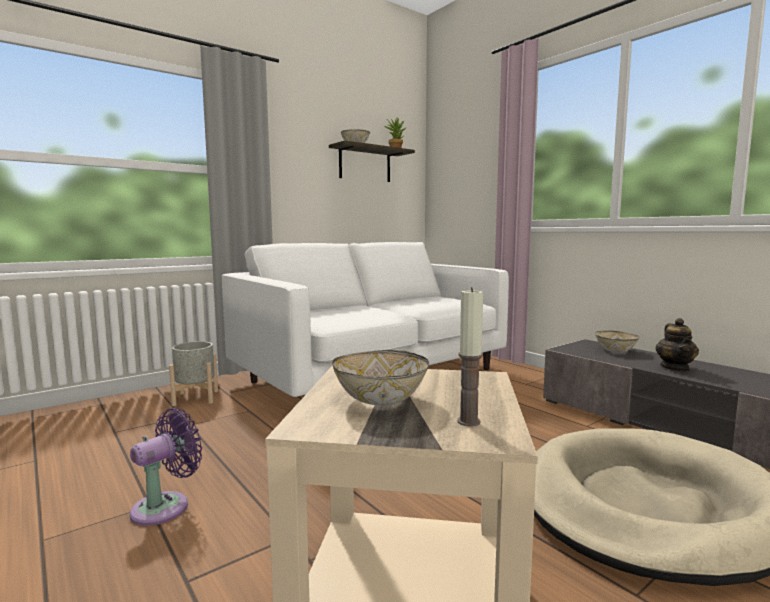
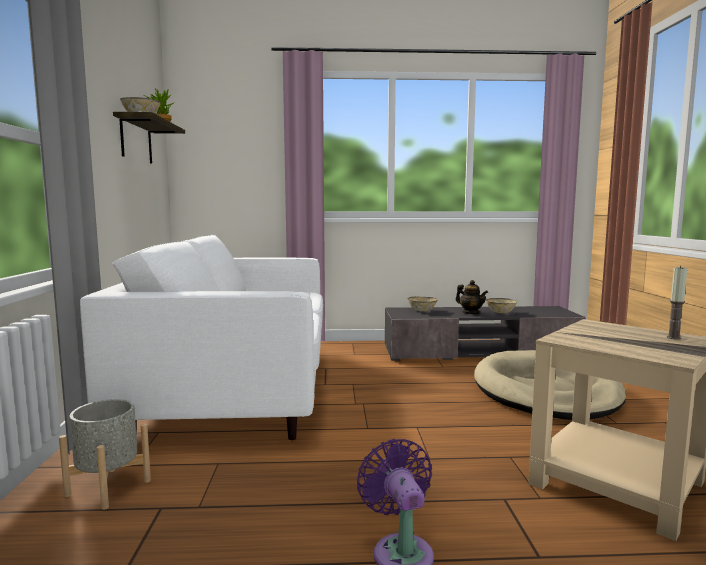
camera: 55 degrees left, 0 degrees up
bowl [332,350,429,405] -> bowl moved to [486,298,517,313]

